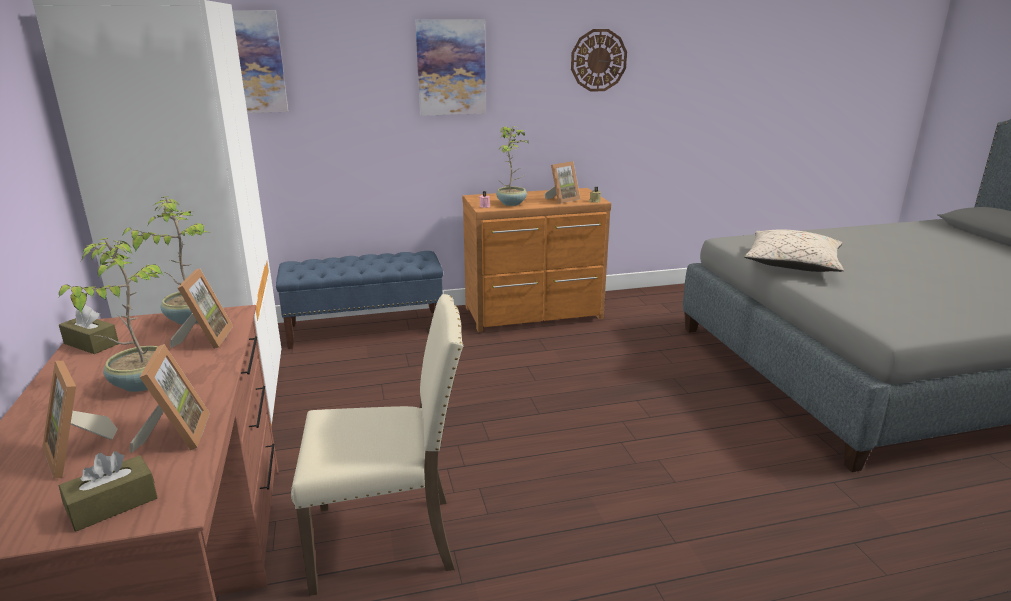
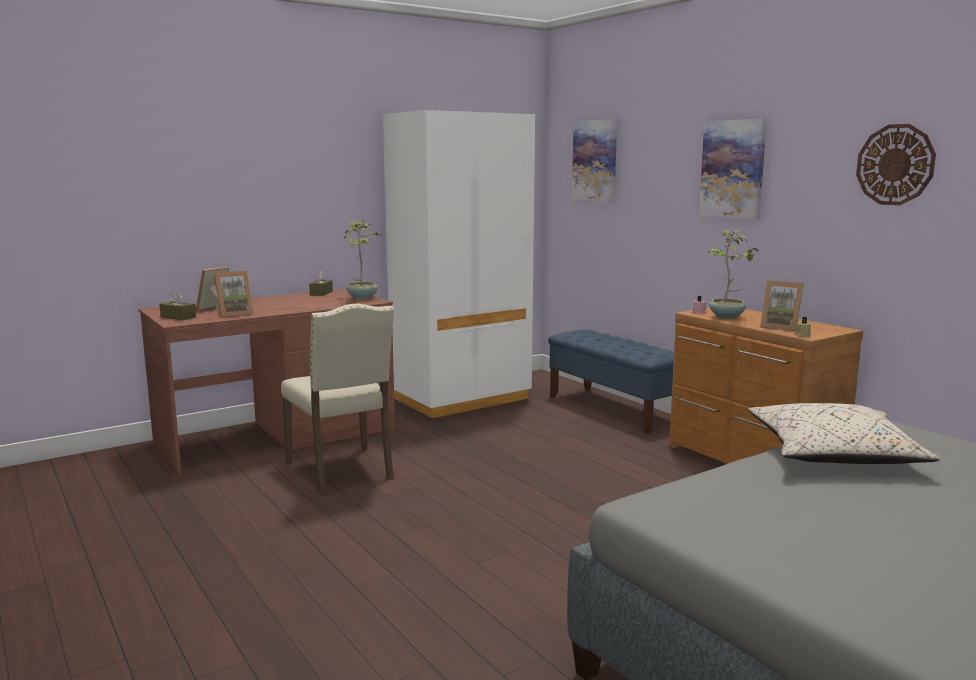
camera: 70 degrees right, 10 degrees down
potted plant [59,238,163,392] -> none
picture frame [170,268,233,349] -> none

